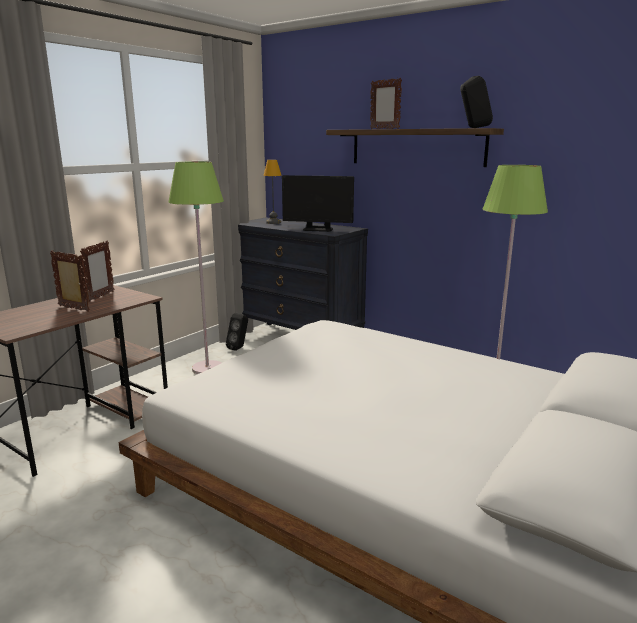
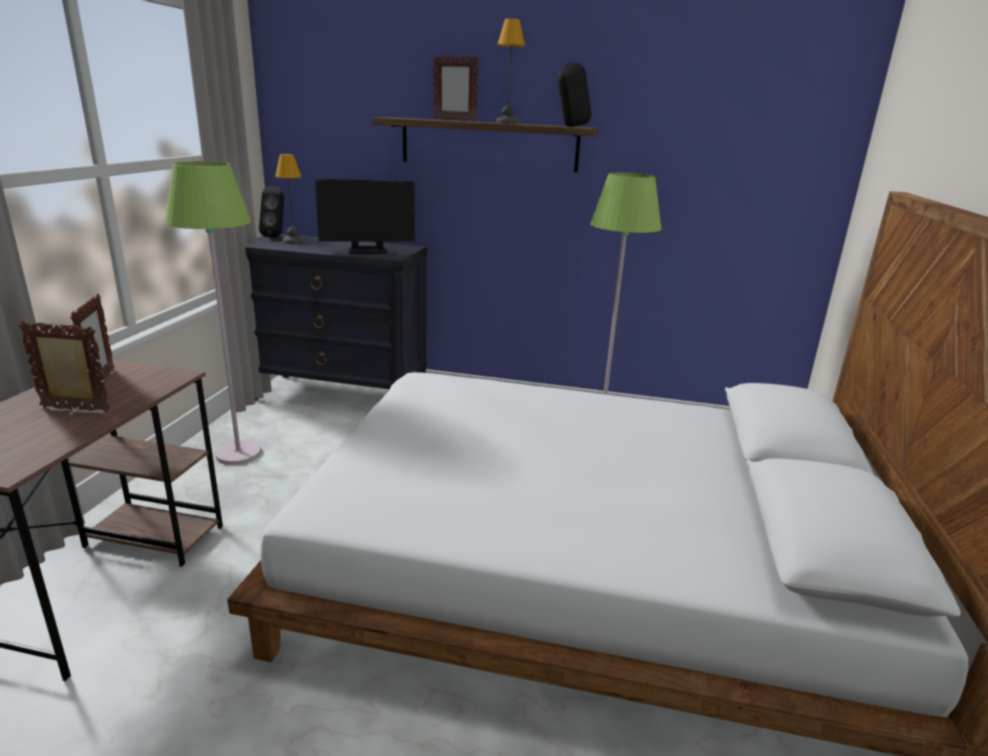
camera: 25 degrees left, 5 degrees up
black speaker [226,313,248,351] -> black speaker moved to [259,187,284,237]
none -> table lamp [496,18,525,124]

